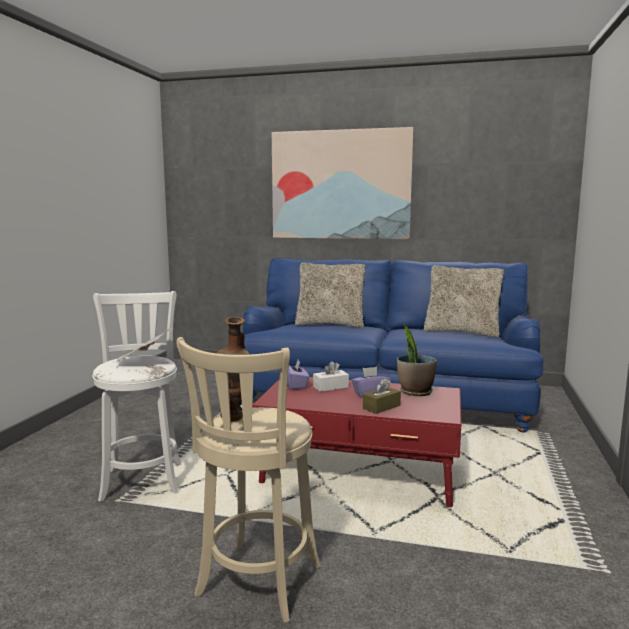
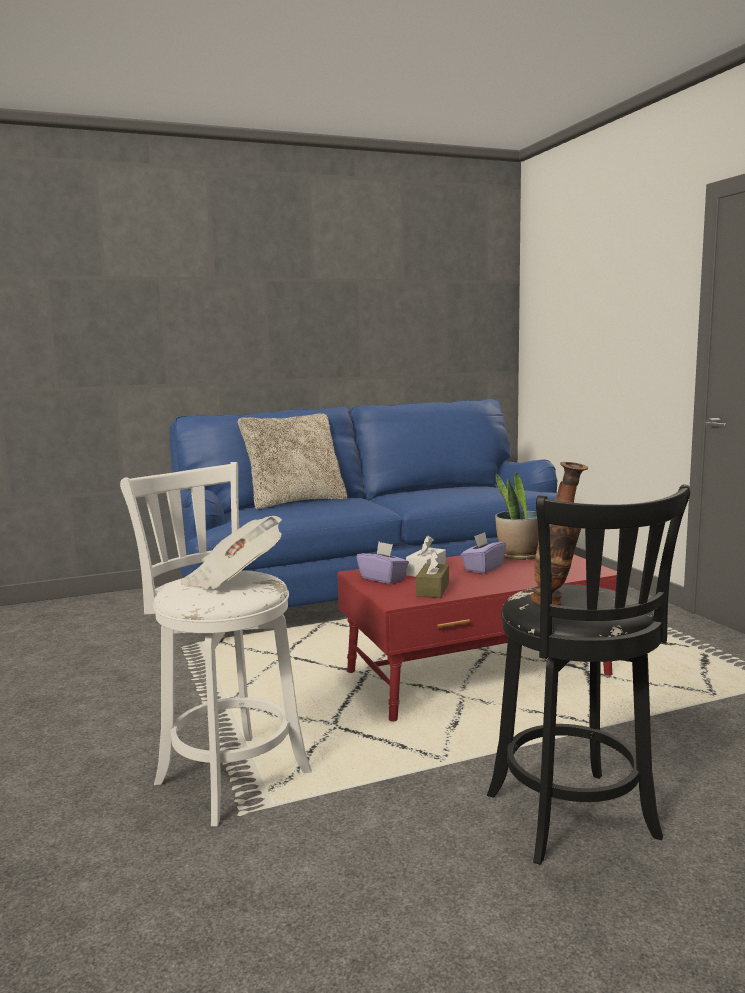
camera: 35 degrees left, 0 degrees up
beige stool [176,337,321,623] -> black stool [487,484,691,865]
picture [272,127,414,239] -> none
brown tissue box [363,378,401,414] -> brown tissue box moved to [416,551,449,598]
beige pillow [424,265,504,337] -> none

